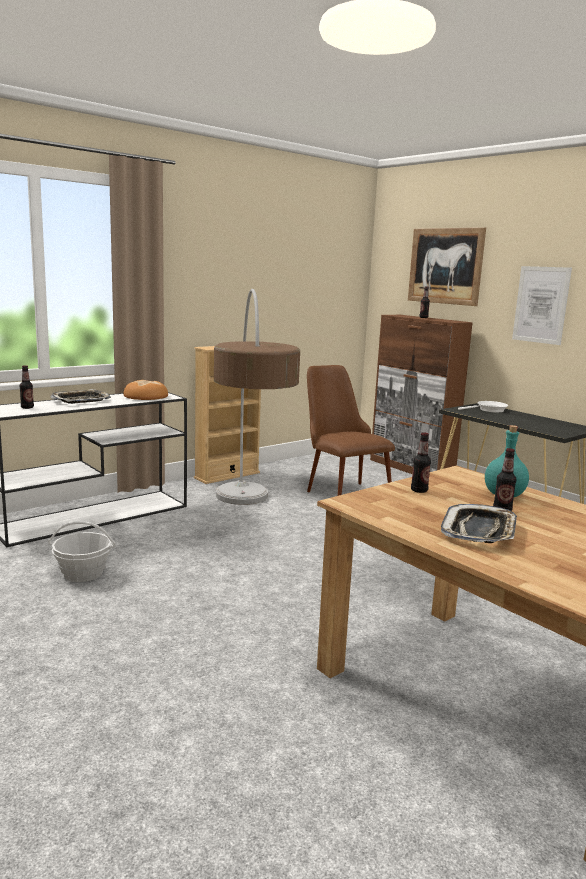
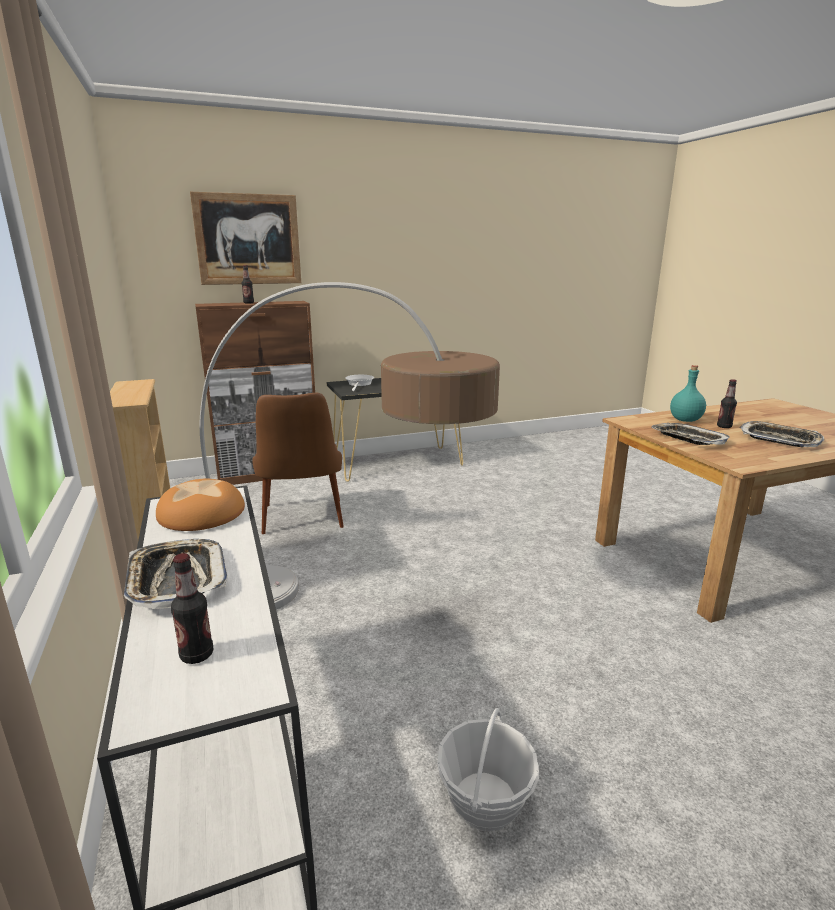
camera: 70 degrees left, 5 degrees up
brown chair [307,365,395,496] -> brown chair turned 90 degrees counterclockwise [252,393,344,534]
bottle [411,432,431,493] -> tray [651,423,729,445]
picture [512,266,572,345] -> none

